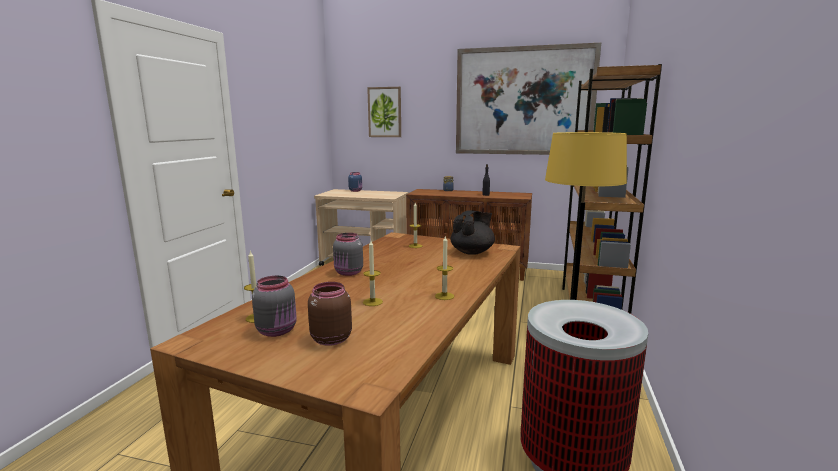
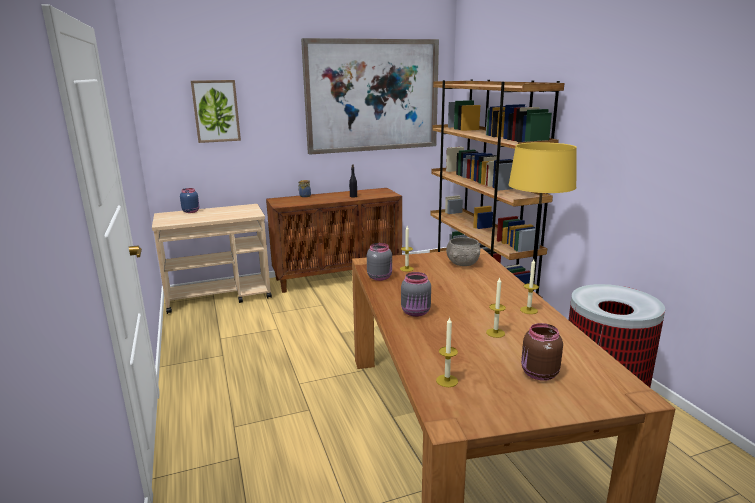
camera: 35 degrees left, 5 degrees up
grey jar [252,276,297,337] -> grey jar moved to [367,243,392,281]
black teapot [450,210,495,255] -> grey bowl [446,237,480,266]

